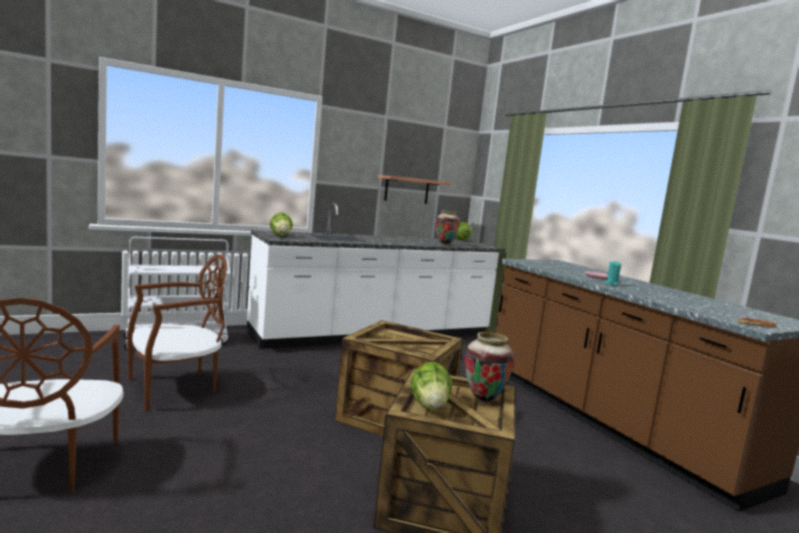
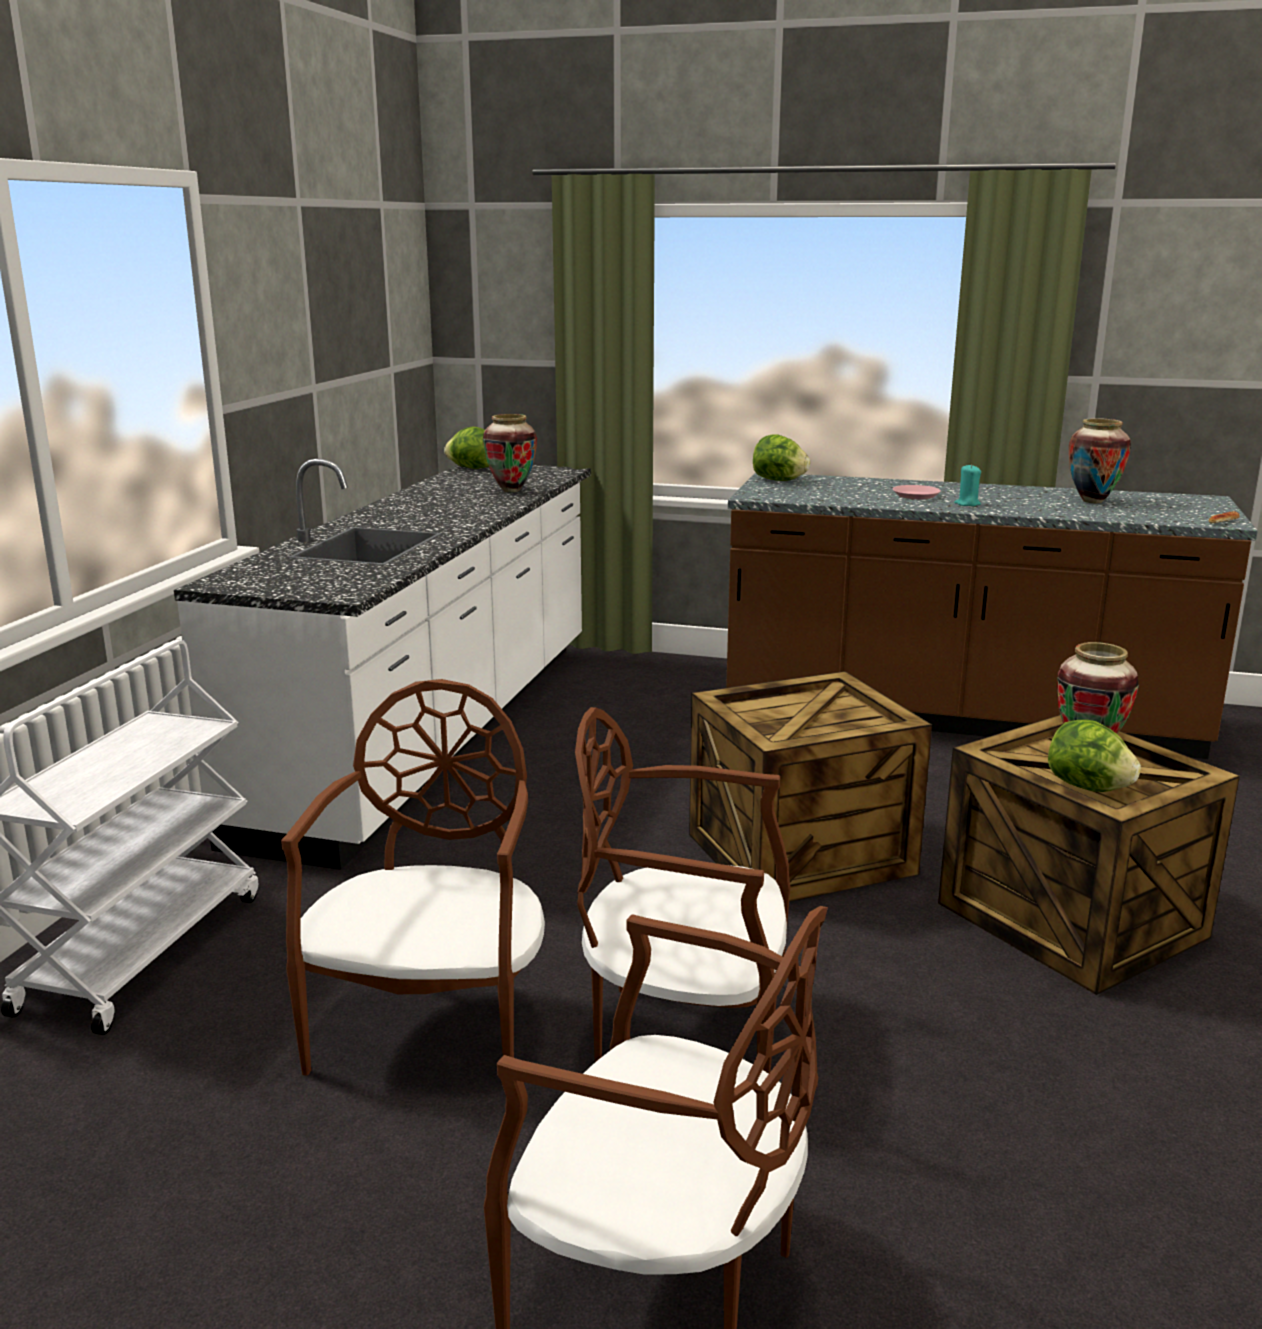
camera: 45 degrees left, 10 degrees up
lettuce [270,212,293,236] -> lettuce moved to [753,434,810,481]
shelf [378,175,450,204] -> none
none -> brown chair [575,707,790,1074]
none -> vase [1069,418,1131,503]

